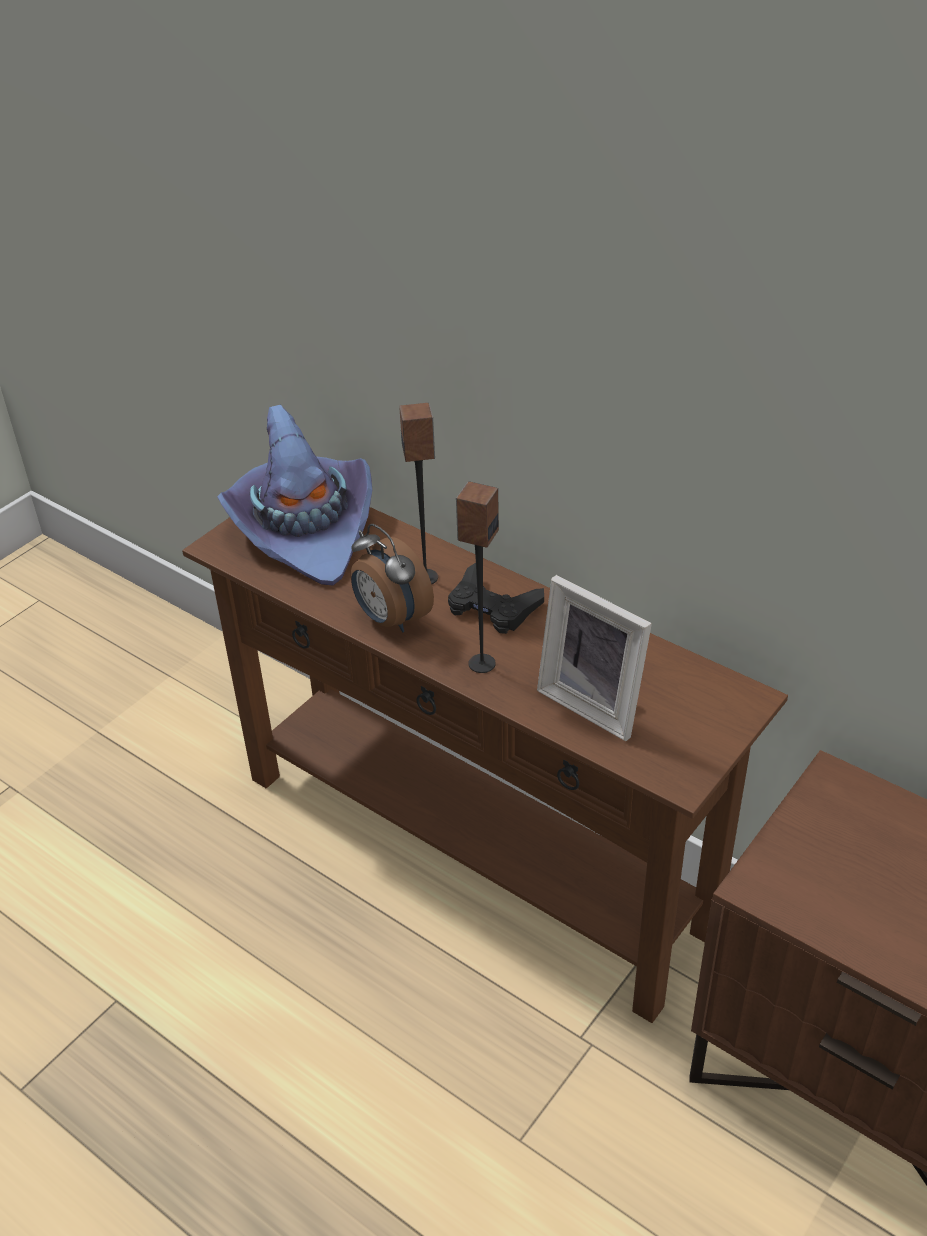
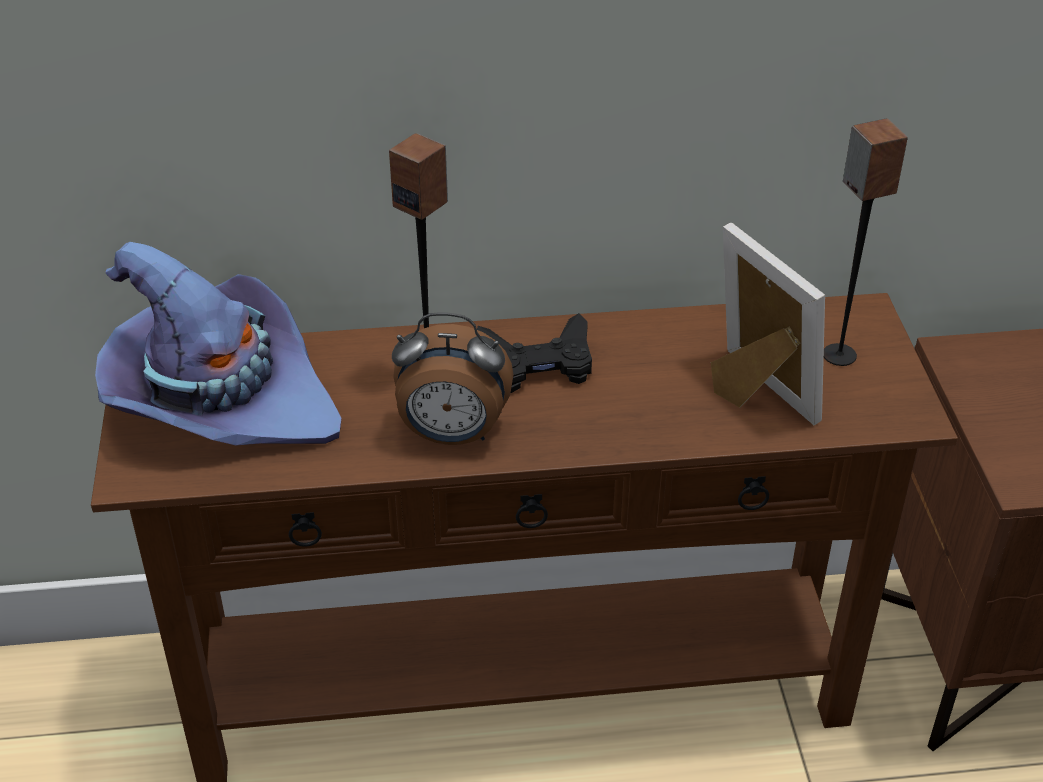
camera: 45 degrees left, 0 degrees up
speaker [456,482,499,673] -> speaker moved to [824,118,908,366]
picture frame [537,575,652,741] -> picture frame turned 120 degrees counterclockwise [711,223,825,425]

